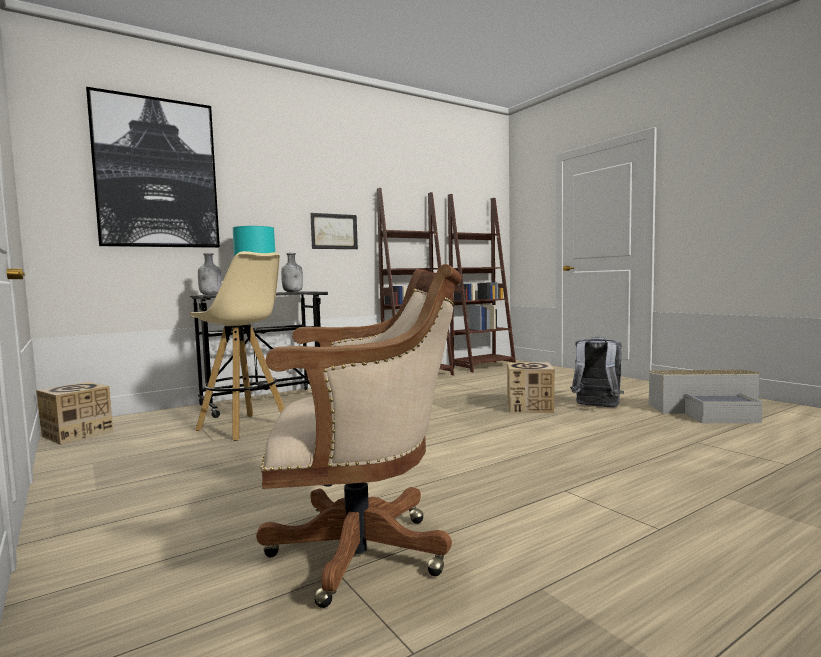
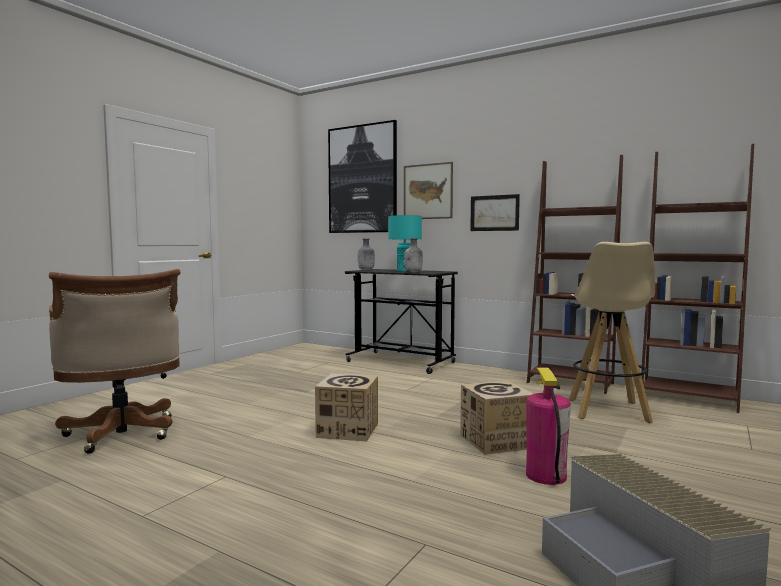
camera: 65 degrees right, 0 degrees up
cardboard box [36,382,113,445] -> cardboard box moved to [315,374,378,442]
beige stool [189,251,285,441] -> beige stool moved to [569,242,655,423]
grey backpack [570,337,624,407] -> fire extinguisher [526,368,571,485]
none -> picture [404,162,453,219]

